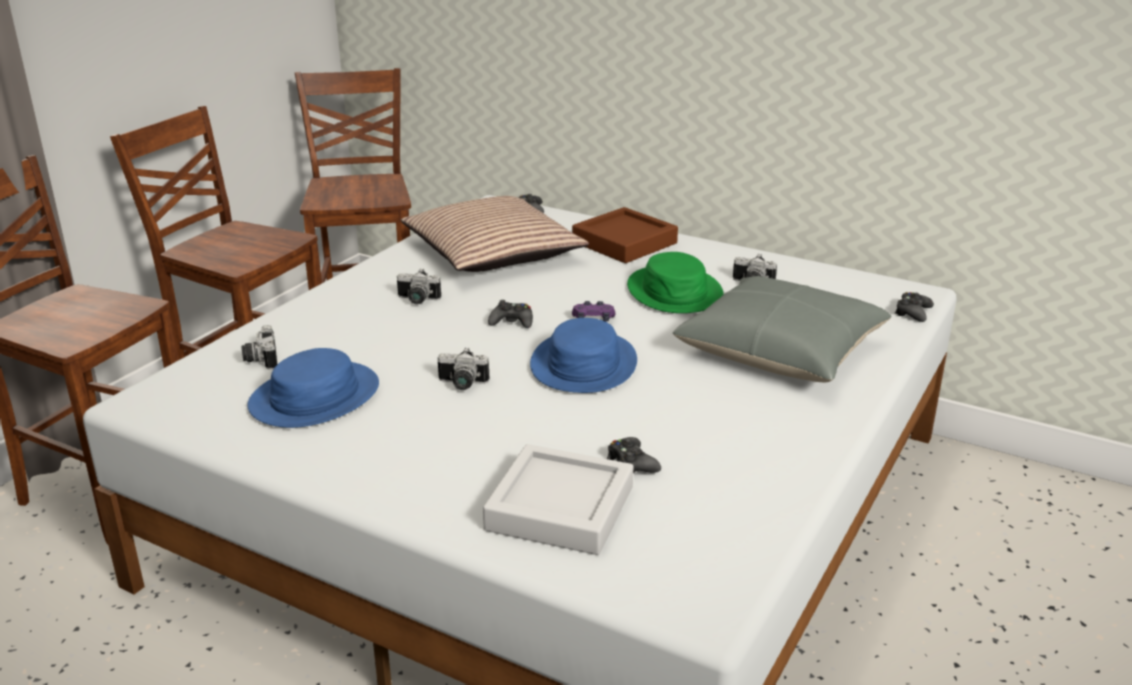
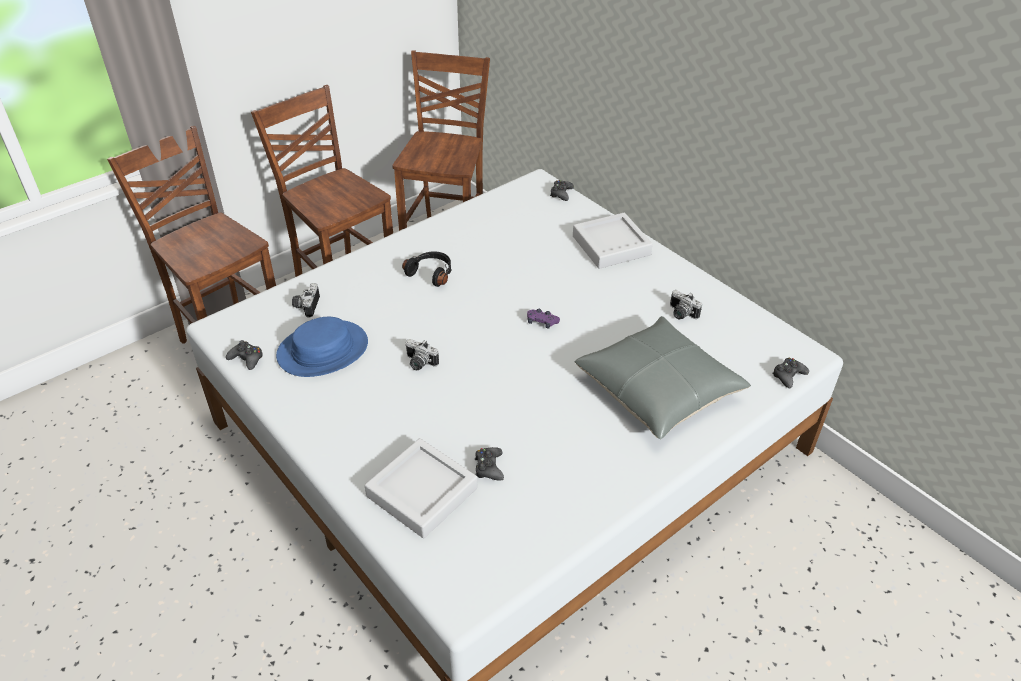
camera: 20 degrees right, 15 degrees up
camera [397,268,441,304] -> black headphones [402,251,452,287]
pillow [401,196,589,272] -> none
black game controller [488,300,533,328] -> black game controller moved to [226,340,263,370]
blue hat [530,318,637,393] -> none
brown tray [572,207,678,263] -> grey tray [573,213,653,269]
green hat [627,252,724,313] -> none

